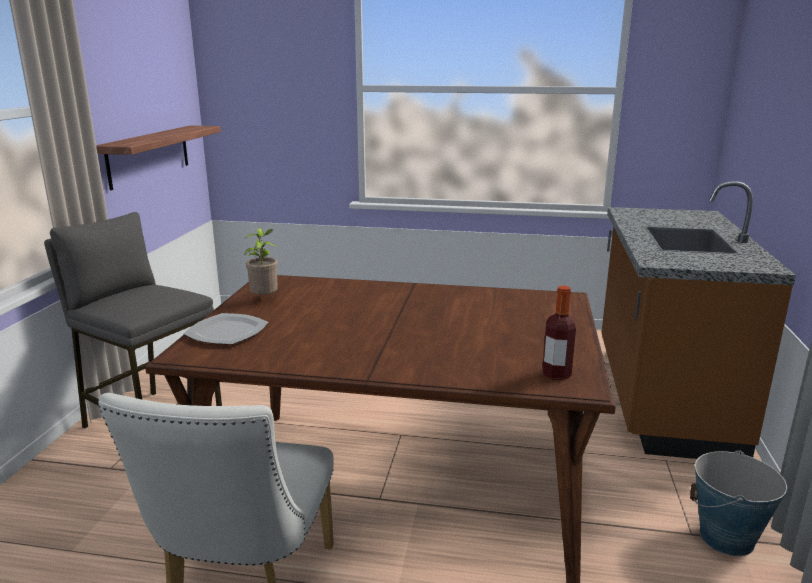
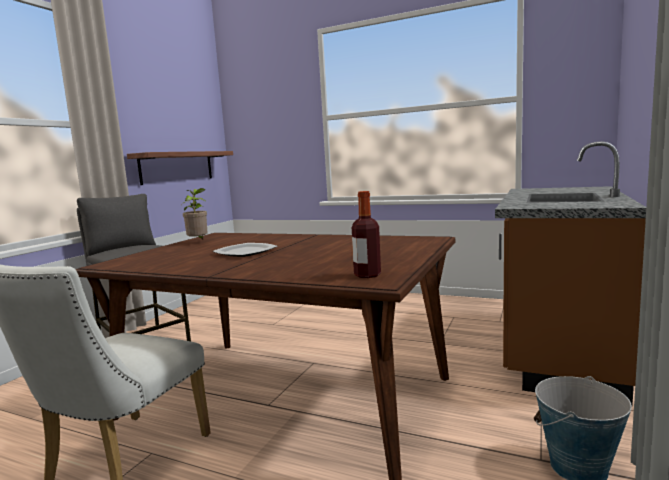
camera: 15 degrees right, 10 degrees down
plate [184,313,268,345] -> plate moved to [213,243,278,257]

